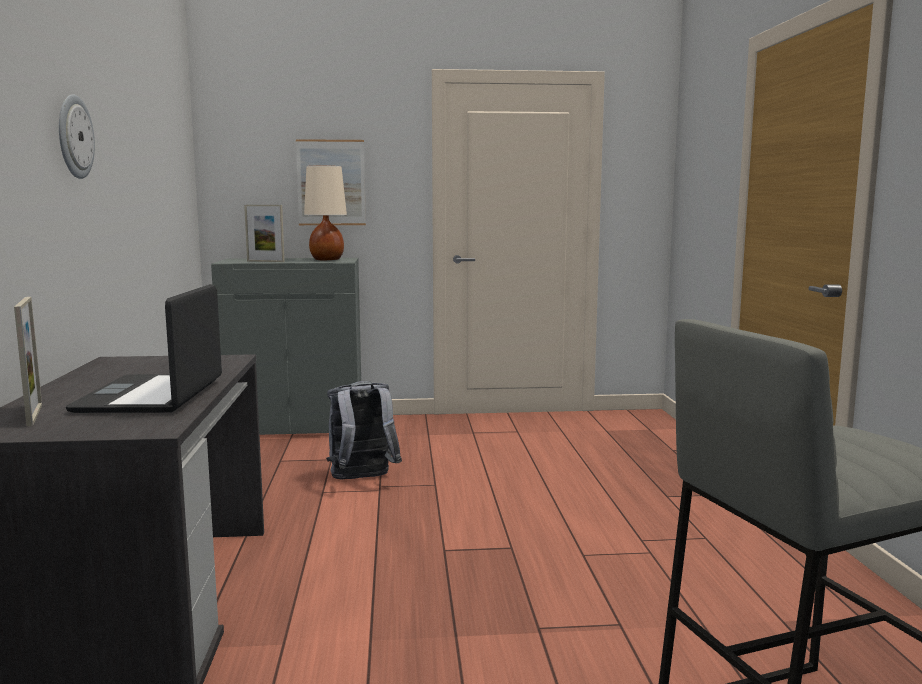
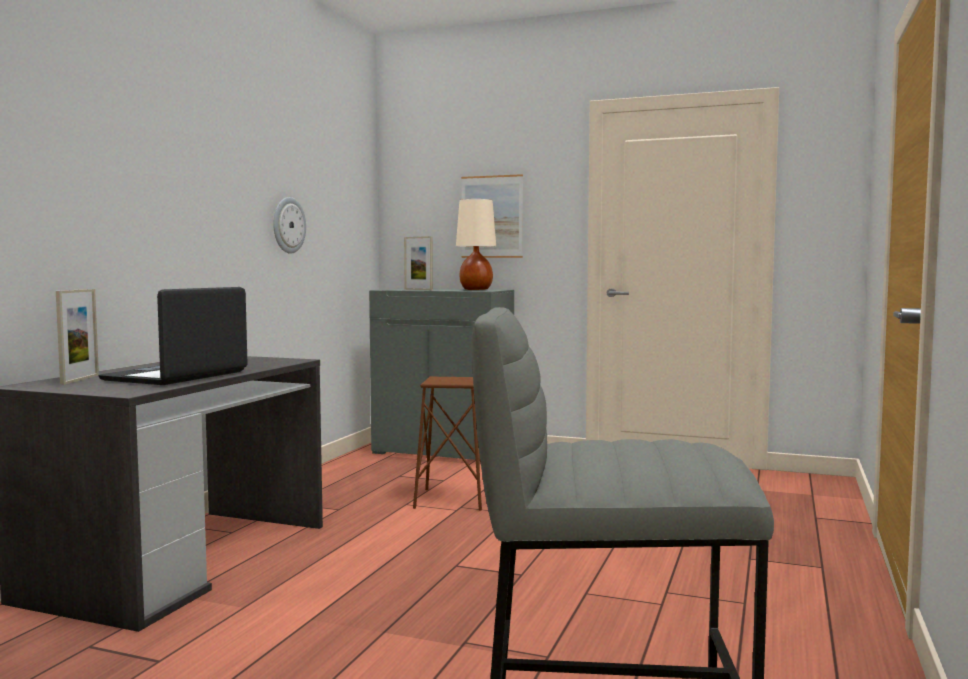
camera: 25 degrees right, 5 degrees down
wall clock [59,94,95,179] -> wall clock moved to [273,197,306,254]
grey backpack [326,381,402,480] -> brown stool [413,377,482,511]

